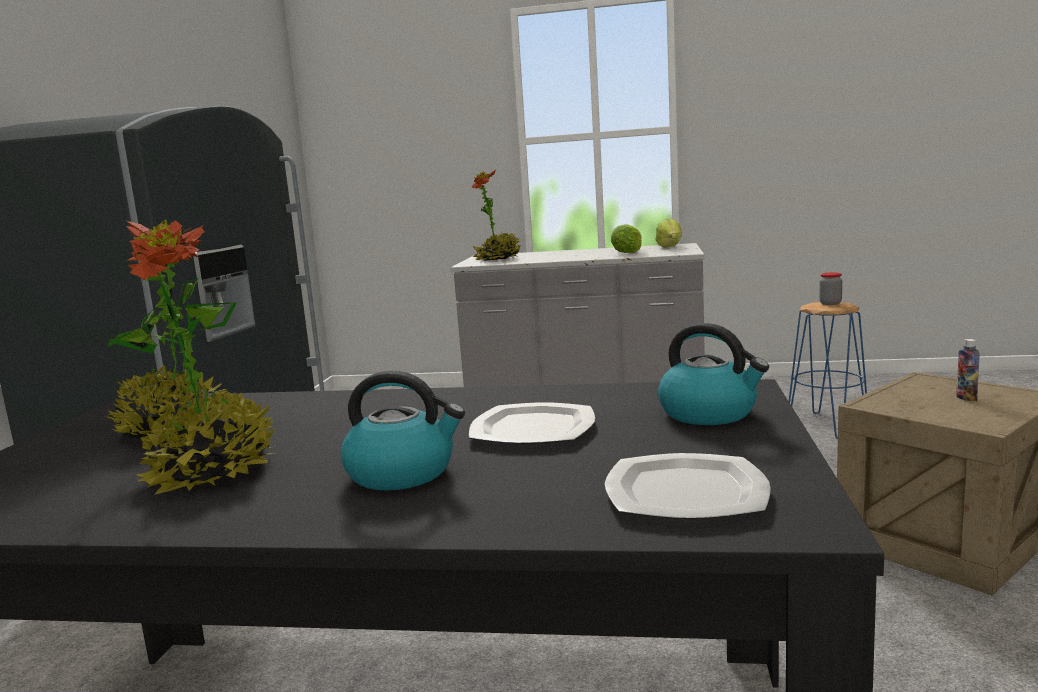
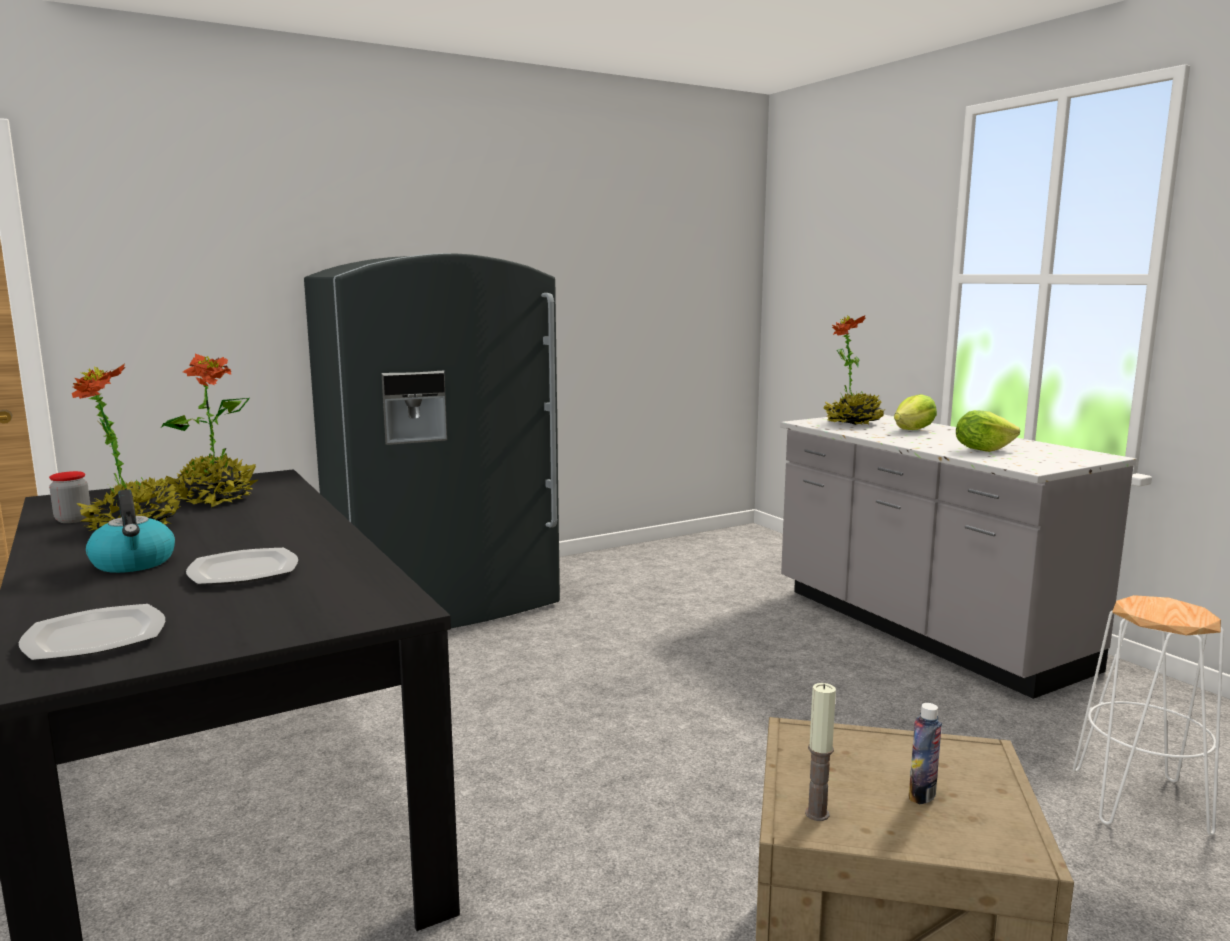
camera: 50 degrees right, 0 degrees up
lettuce [656,219,682,248] -> lettuce moved to [894,394,937,430]
kettle [658,323,769,425] -> none
blue stool [789,302,867,439] -> white stool [1073,595,1224,836]
jar [819,272,842,305] -> jar moved to [49,471,91,523]
none -> candle [805,683,836,821]

